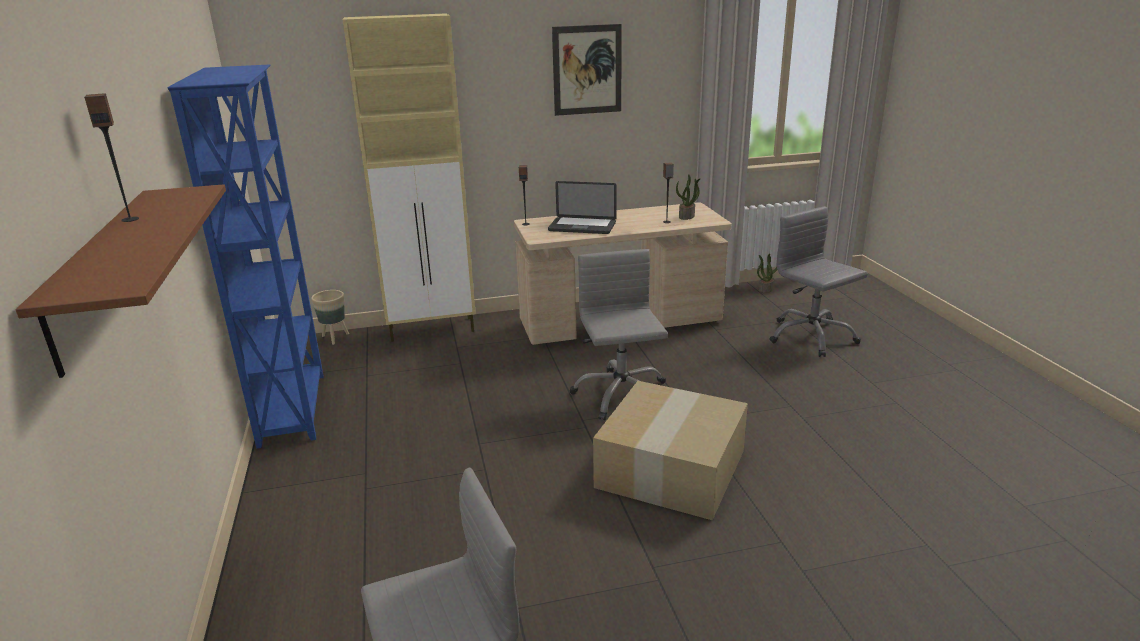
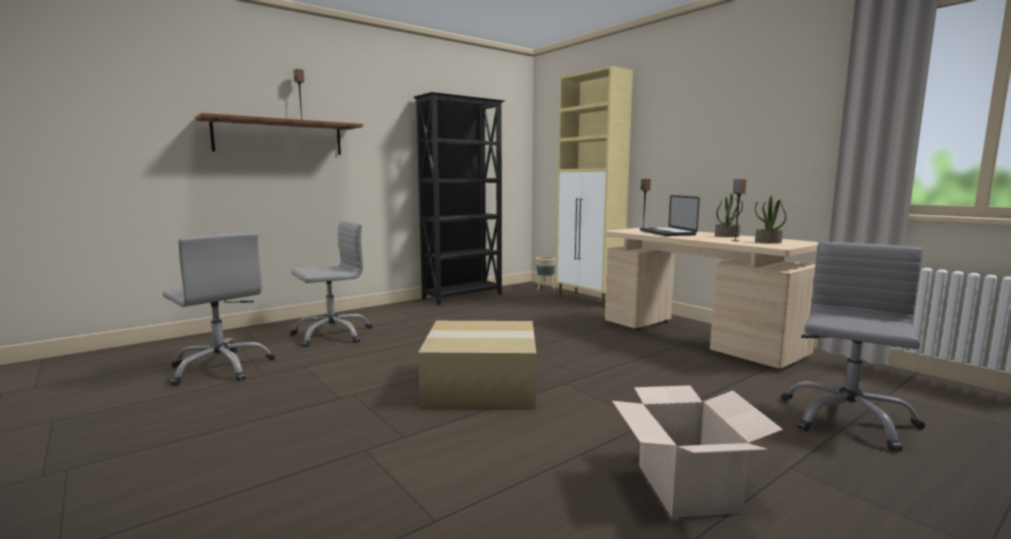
camera: 65 degrees right, 15 degrees down
blue bookcase [167,64,324,449] -> black bookcase [414,92,505,305]
picture [552,24,622,116] -> none
grey office chair [570,249,668,420] -> grey office chair moved to [290,220,373,347]
potted plant [757,253,777,293] -> potted plant moved to [715,194,743,237]
none -> cardboard box [612,385,783,518]

